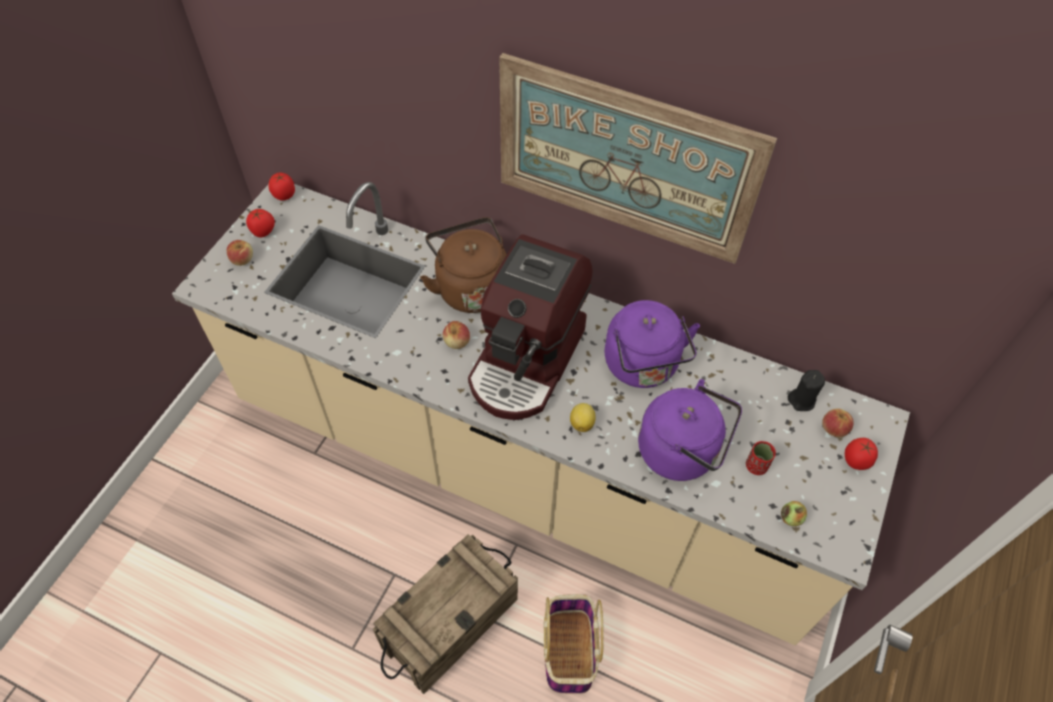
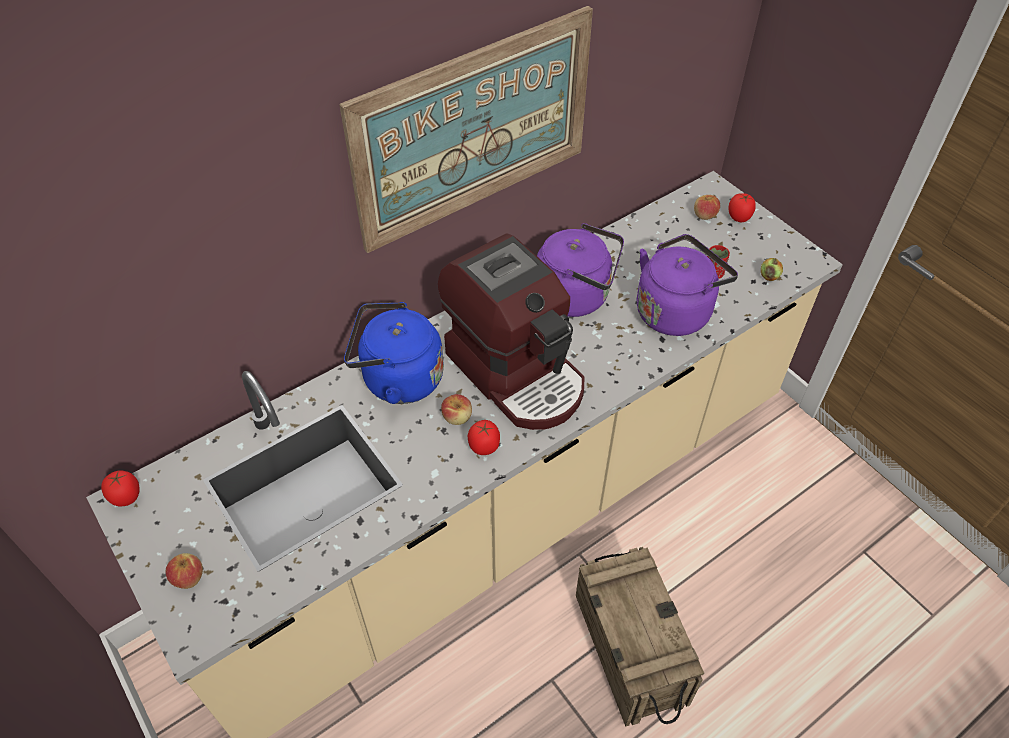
camera: 60 degrees left, 5 degrees down
tomato [246,209,275,237] -> tomato moved to [468,420,500,455]
brown kettle [420,217,507,313] -> blue kettle [344,302,444,404]
basket [544,594,604,694] -> none
lemon [570,403,596,432] -> none
black candle [788,370,825,411] -> none

